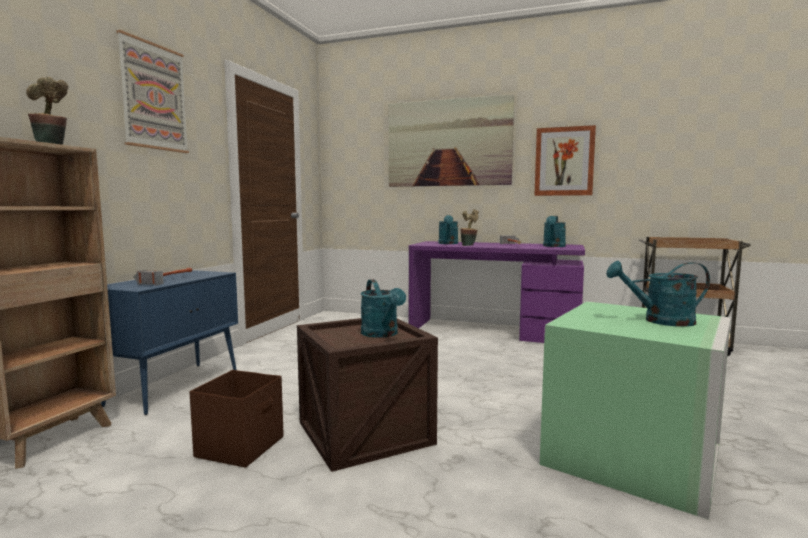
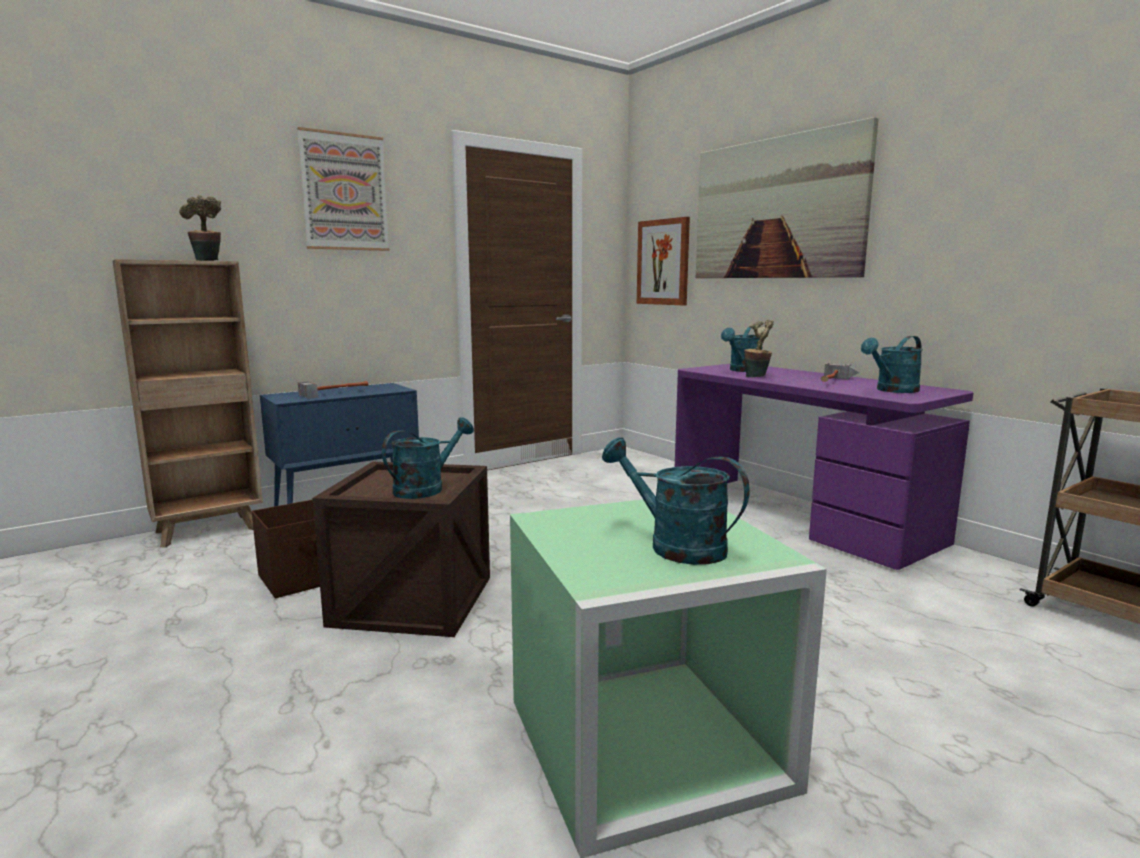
camera: 35 degrees right, 5 degrees up
turquoise watering can [361,279,406,338] -> turquoise watering can turned 150 degrees counterclockwise [382,417,474,499]
picture [534,125,596,196] -> picture moved to [637,217,690,305]

